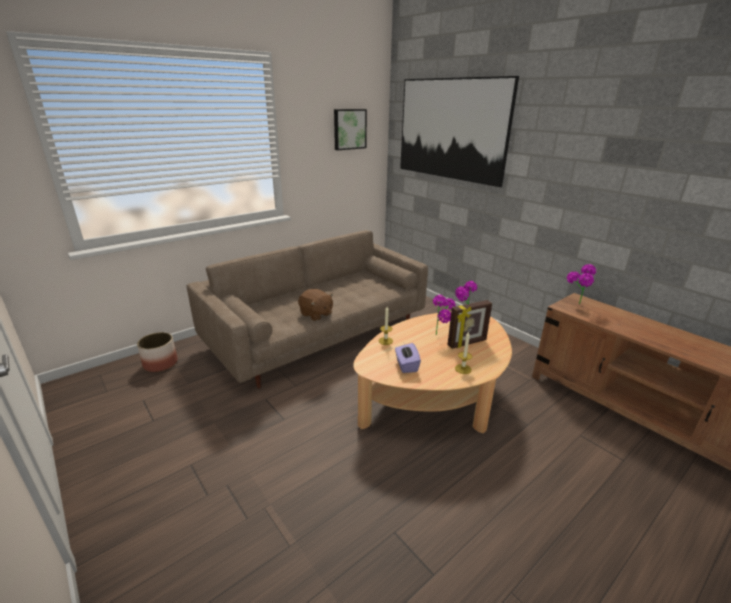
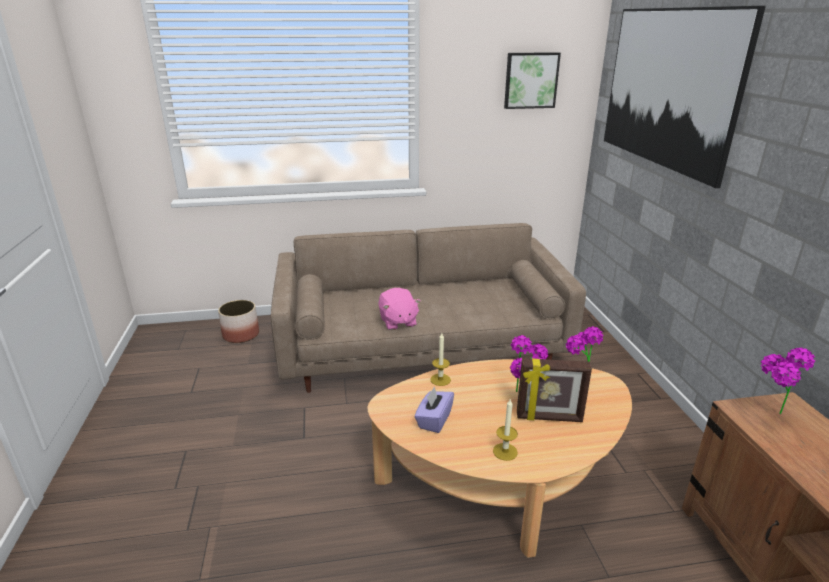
camera: 30 degrees right, 0 degrees up
brown plush toy [298,289,333,321] -> pink plush toy [378,288,420,330]

